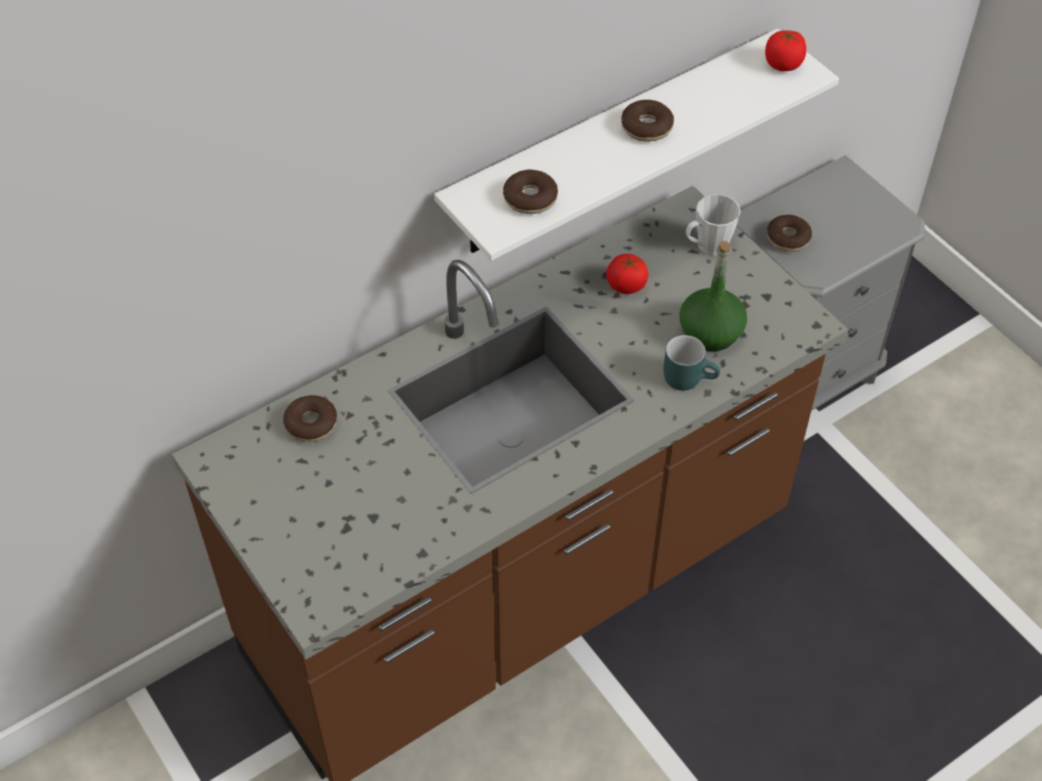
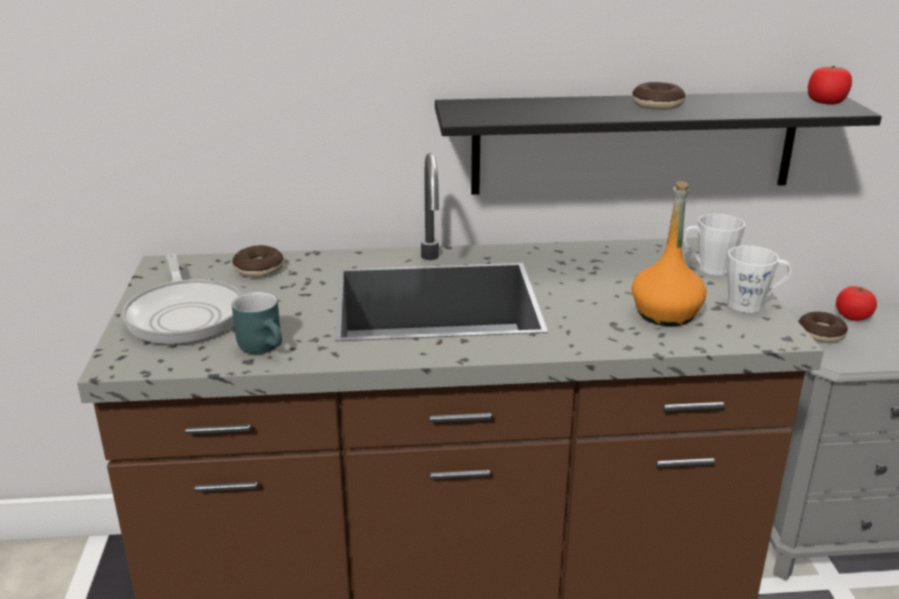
camera: 30 degrees right, 25 degrees down
white shelf [434,29,839,261] -> black shelf [435,92,882,195]
donut [503,170,558,214] -> none
tomato [606,254,648,294] -> tomato moved to [836,286,877,321]
turquoise mug [663,335,720,391] -> turquoise mug moved to [232,292,282,354]
green bottle [679,241,747,351] -> orange bottle [632,181,706,326]
none -> frying pan [122,254,242,345]
none -> white mug [727,246,792,313]

